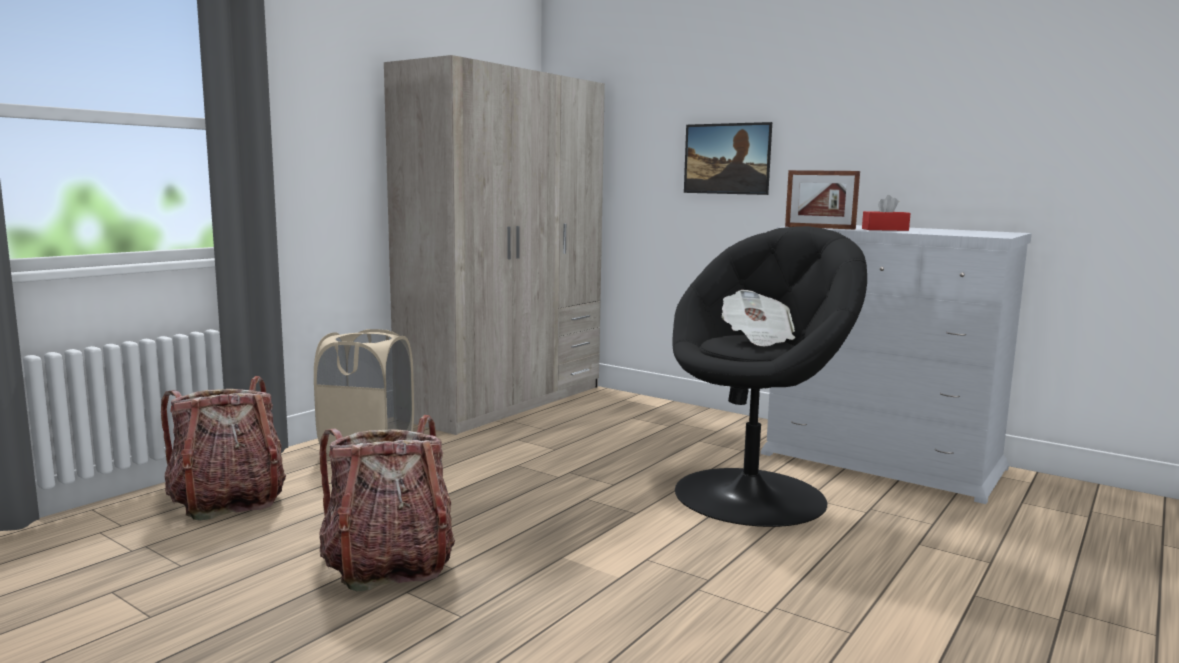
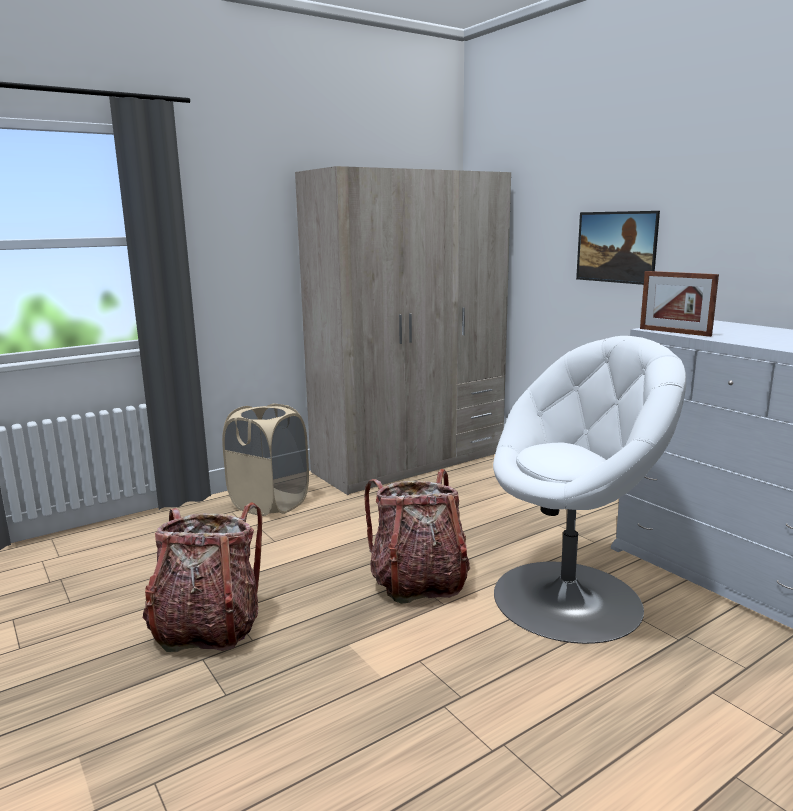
camera: 20 degrees right, 5 degrees up
backpack [161,376,286,520] -> backpack moved to [364,469,470,604]
black armchair [672,226,867,527] -> white armchair [493,336,686,644]
newspaper [721,290,795,346] -> none
red tissue box [862,195,911,231] -> none

